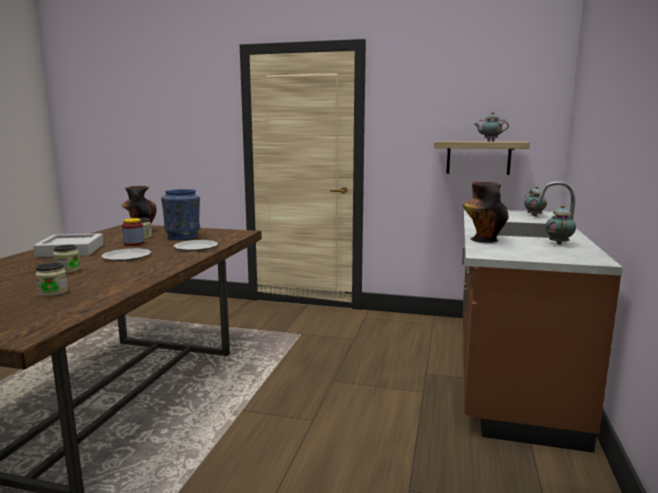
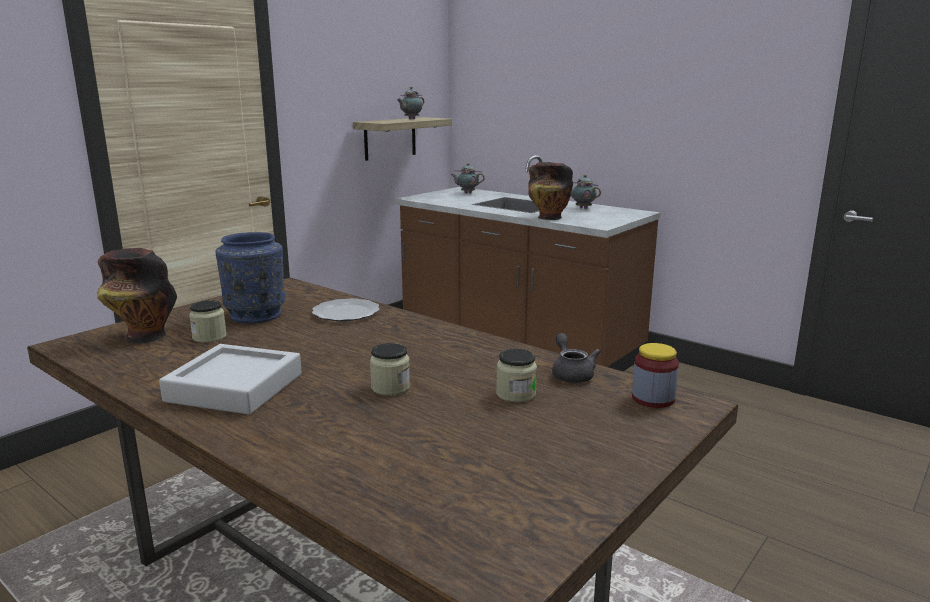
camera: 65 degrees left, 5 degrees up
plate [101,248,151,261] -> none
jar [122,218,144,246] -> jar moved to [632,343,679,408]
none -> grey teapot [552,333,600,383]

